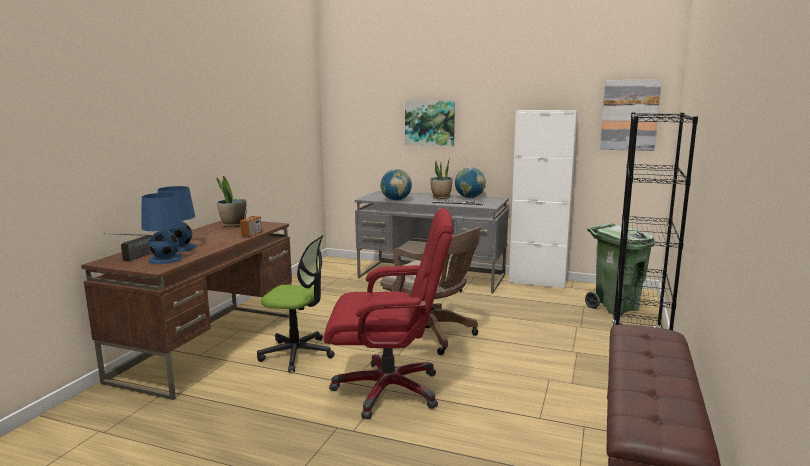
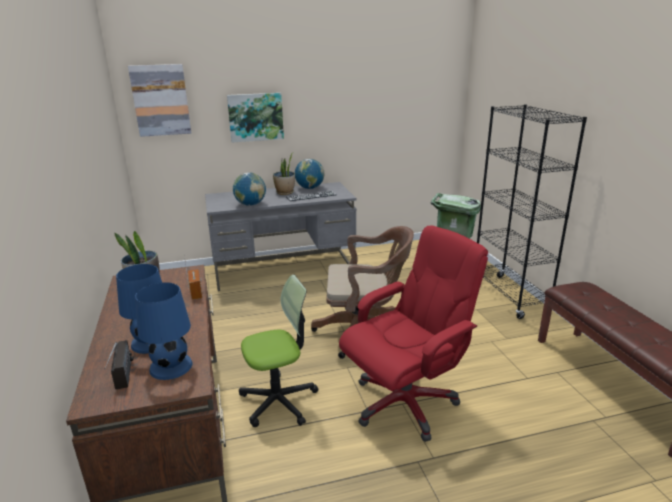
camera: 35 degrees left, 10 degrees up
white cabinet [509,110,578,289] -> none
picture [600,79,662,151] -> picture moved to [128,64,191,137]

